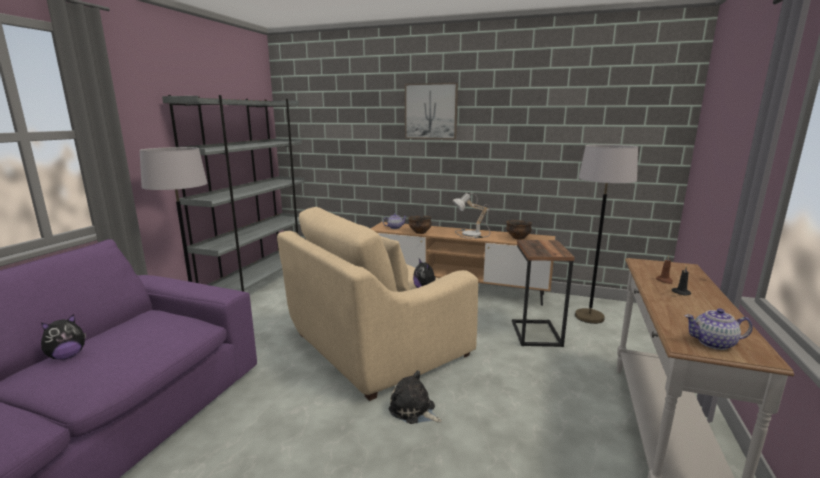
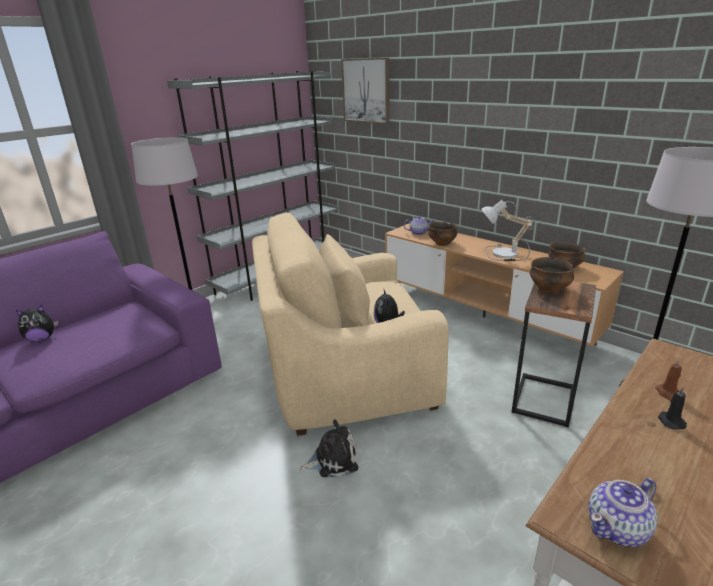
camera: 25 degrees right, 10 degrees up
plush toy [389,370,442,424] -> plush toy turned 105 degrees clockwise [300,420,358,477]
picture [405,83,458,139] -> picture moved to [341,58,390,124]
teapot [685,308,753,350] -> teapot turned 60 degrees counterclockwise [588,478,658,547]
none -> bowl [530,257,575,293]

